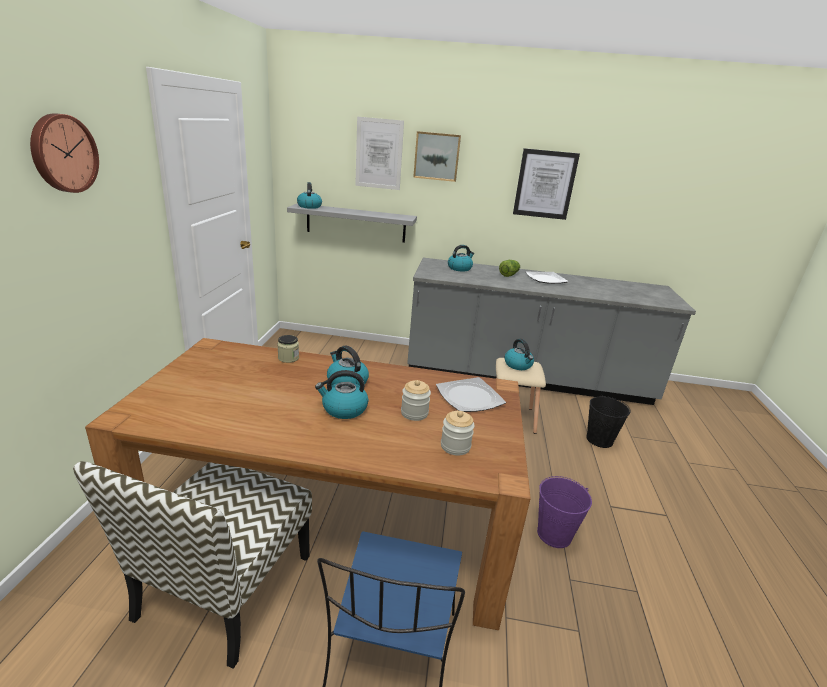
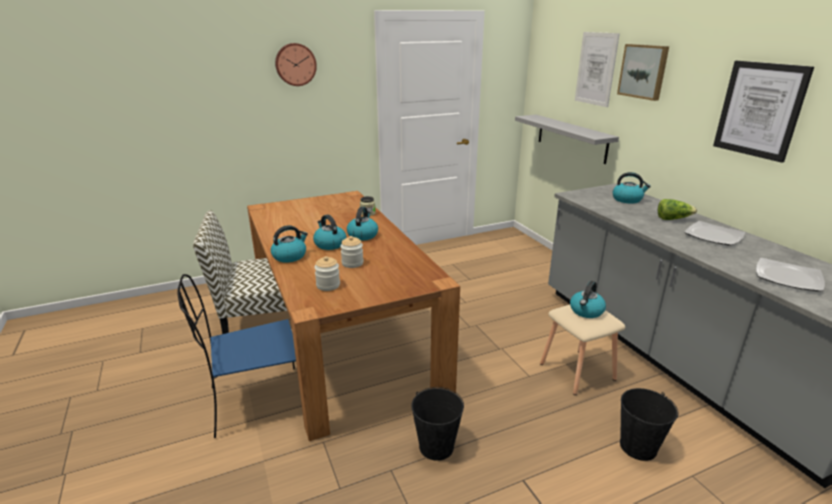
camera: 60 degrees right, 0 degrees up
kettle [297,182,322,209] -> kettle moved to [271,225,308,263]
plate [436,377,506,412] -> plate moved to [756,258,825,292]
purple bucket [537,476,592,548] -> black bucket [411,387,464,461]

